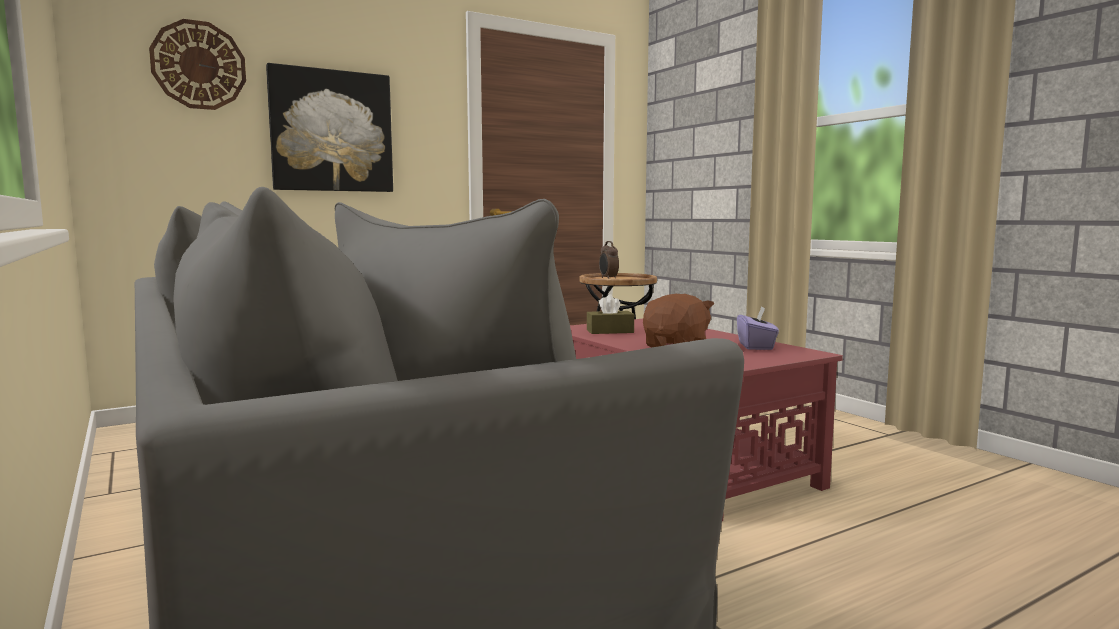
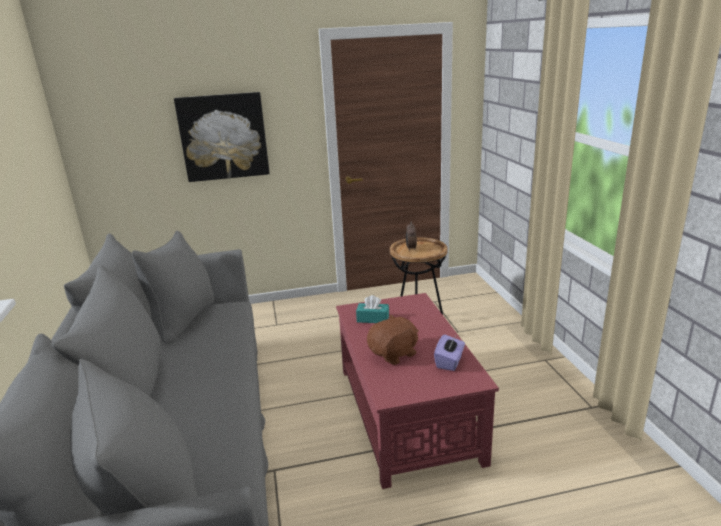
camera: 20 degrees right, 15 degrees up
wall clock [149,19,246,110] -> none
brown tissue box [587,294,634,334] -> turquoise tissue box [356,295,389,323]

